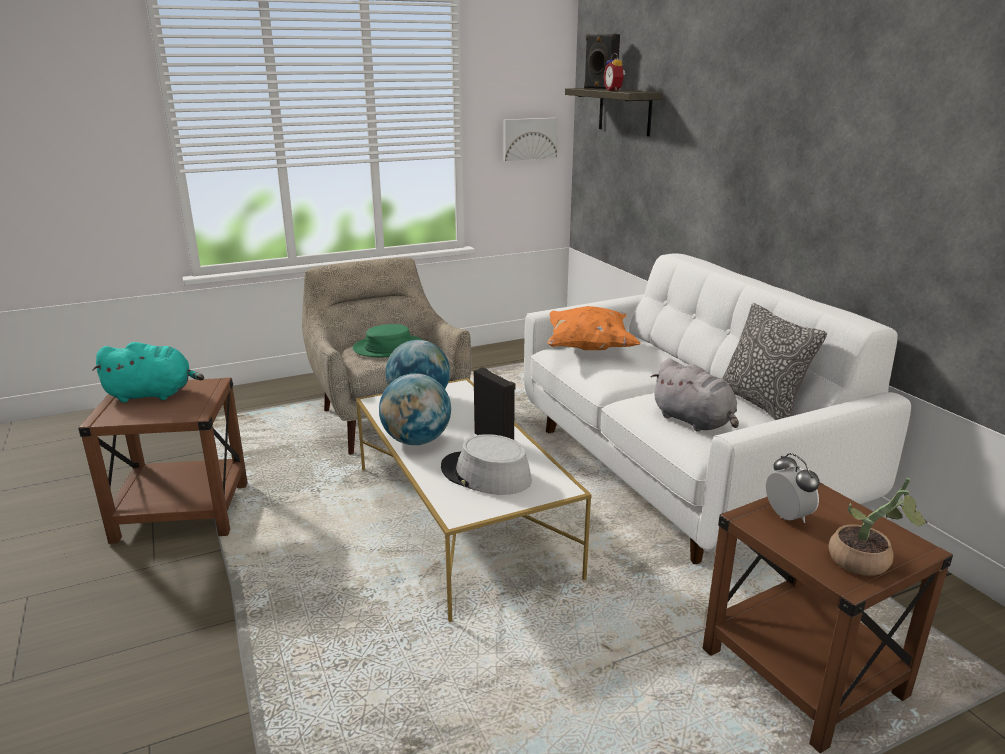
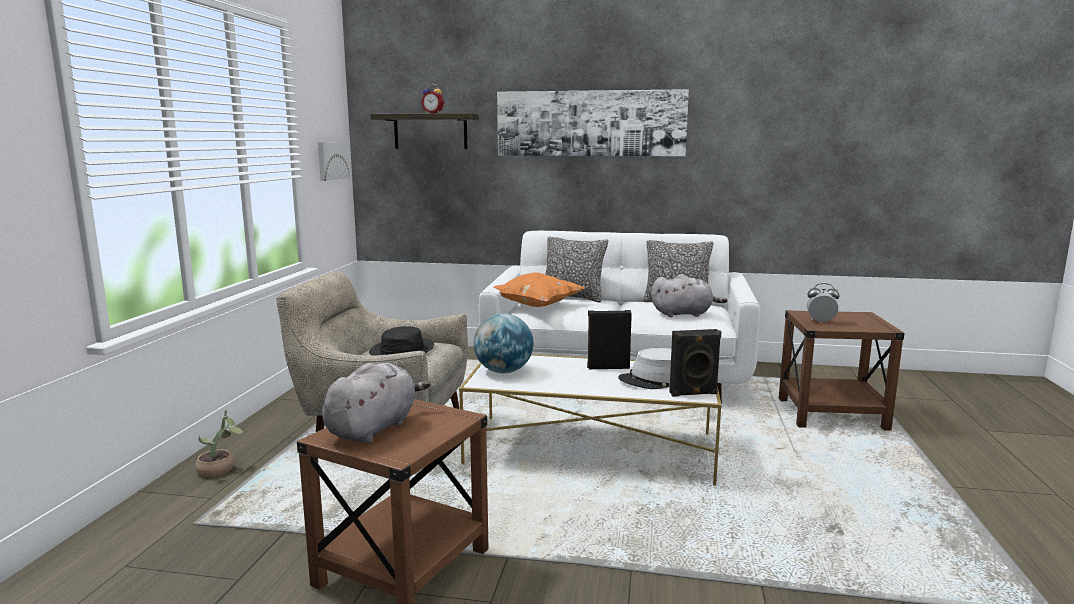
camera: 55 degrees left, 10 degrees down
turquoise plush toy [93,342,204,403] -> grey plush toy [322,363,430,443]
green hat [353,324,422,357] -> black hat [369,326,434,356]
globe [379,373,451,445] -> none
black speaker [584,34,620,89] -> black speaker moved to [669,329,722,397]
potted plant [829,478,927,576] -> potted plant moved to [195,410,244,477]
none -> picture [497,89,689,156]
none -> pillow [545,236,608,302]

